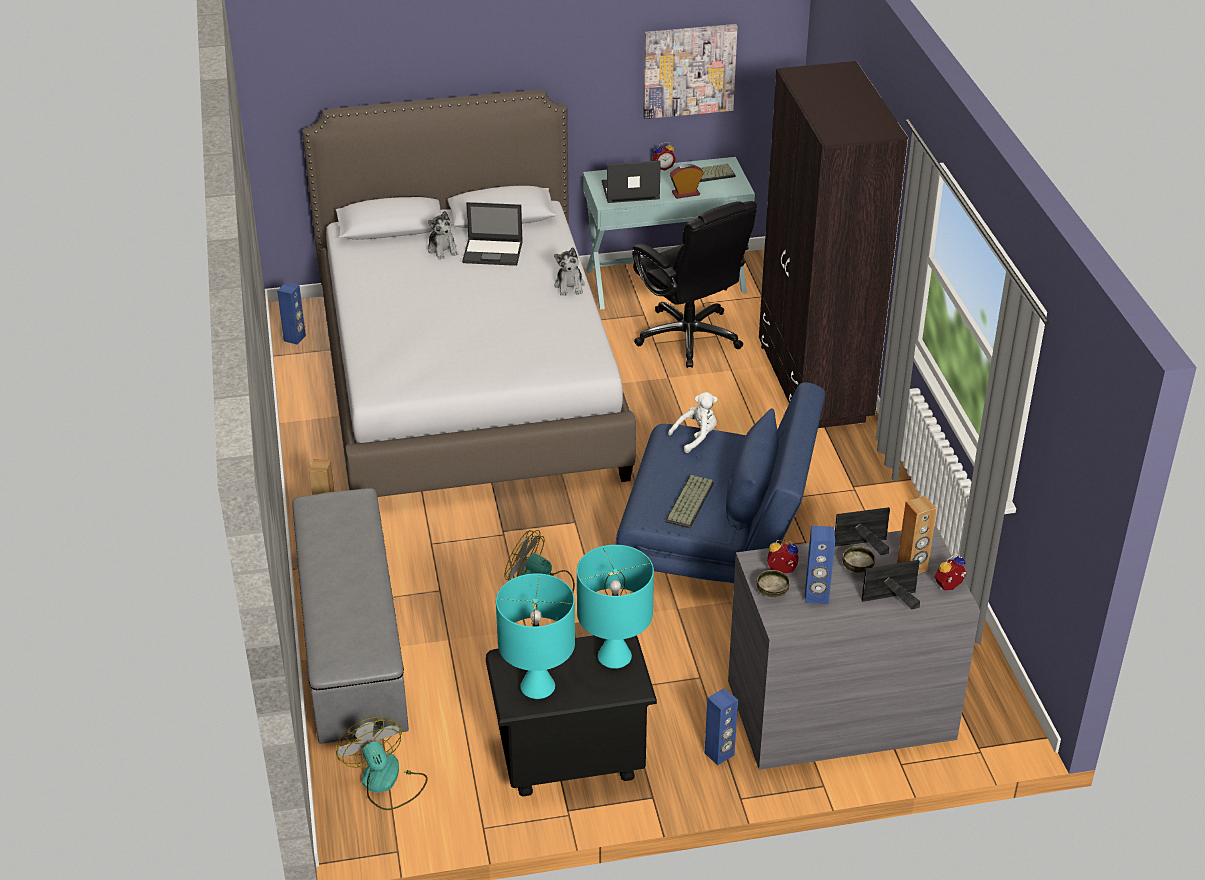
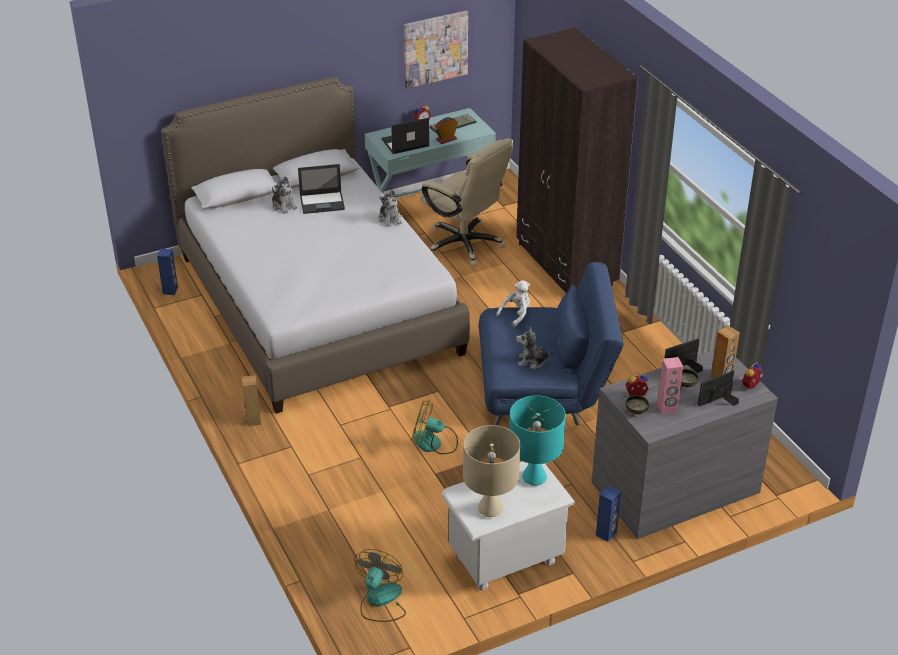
camera: 15 degrees left, 0 degrees up
grey bench [292,488,409,744] -> none
fan [336,716,428,810] -> fan turned 60 degrees clockwise [354,549,406,622]
black nightstand [486,635,657,797] -> white nightstand [442,462,575,591]
turquoise table lamp [496,573,575,699] -> beige table lamp [463,425,521,517]
black office chair [632,201,757,368] -> beige office chair [420,138,513,267]
keyboard [665,475,714,528] -> plush toy [516,327,554,369]
blue speaker [805,526,835,604] -> pink speaker [657,357,683,414]

